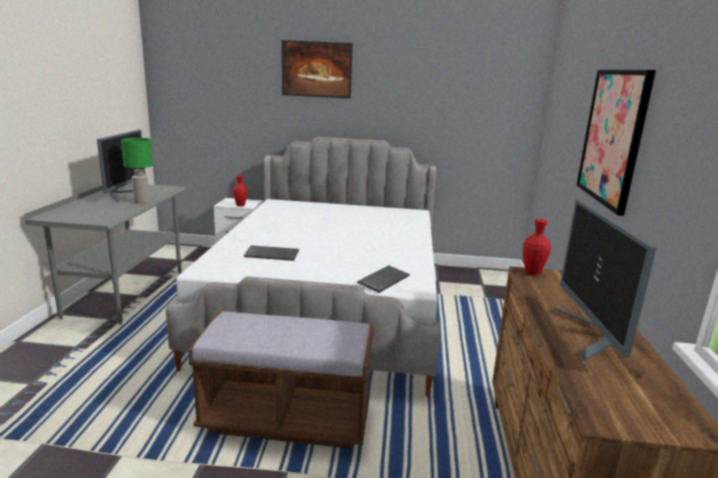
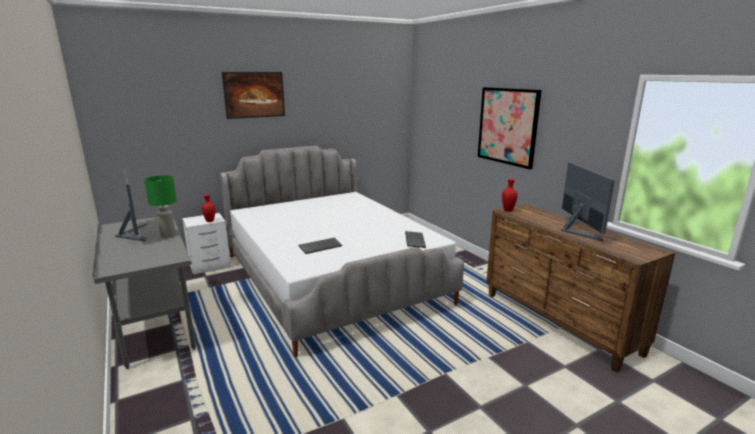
camera: 35 degrees left, 0 degrees up
brown bench [188,311,374,449] -> none
monitor [554,200,657,361] -> monitor turned 150 degrees counterclockwise [561,162,615,241]

